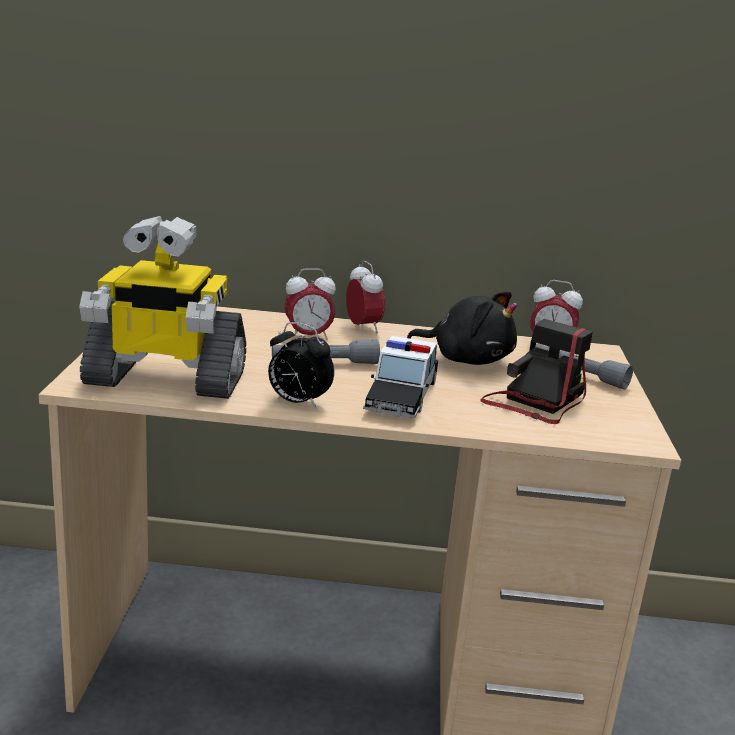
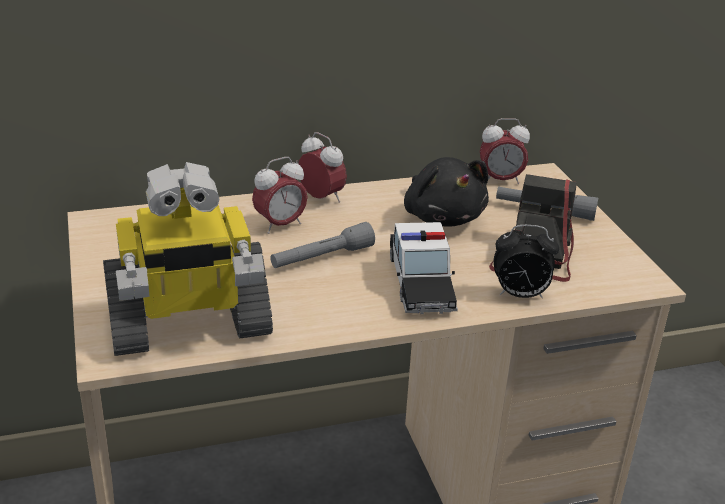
camera: 20 degrees left, 10 degrees up
alarm clock [268,322,334,409] -> alarm clock moved to [494,225,559,298]
black plush toy [407,291,517,365] -> black plush toy turned 60 degrees clockwise [404,157,489,227]

